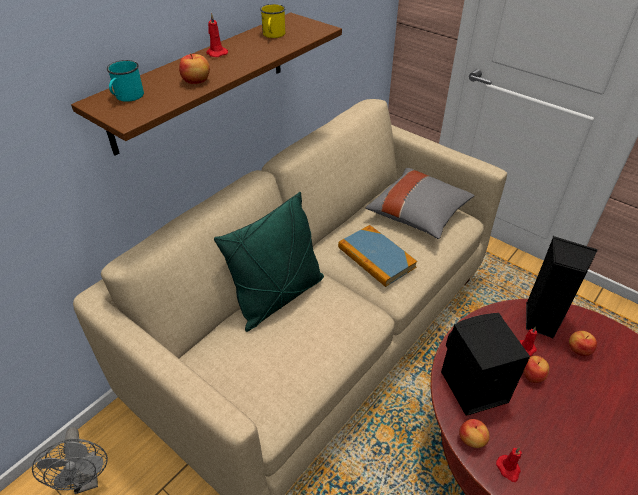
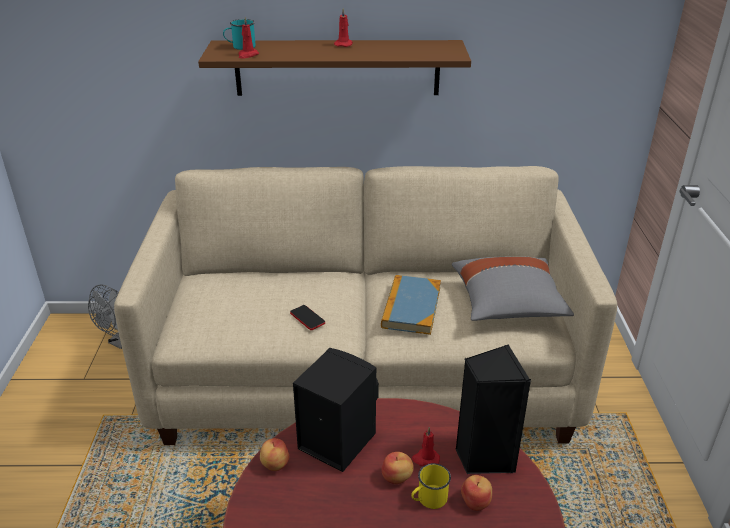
camera: 50 degrees right, 10 degrees down
apple [179,53,210,84] -> none
green pillow [214,192,324,332] -> none
yellow mug [260,4,285,38] -> yellow mug moved to [411,463,451,509]
red candle [496,448,522,482] -> red candle moved to [238,17,259,58]
none -> phone [290,305,325,330]

